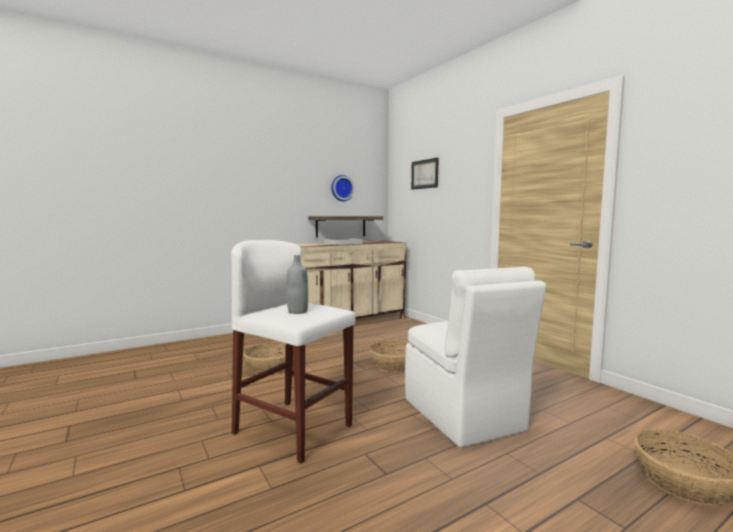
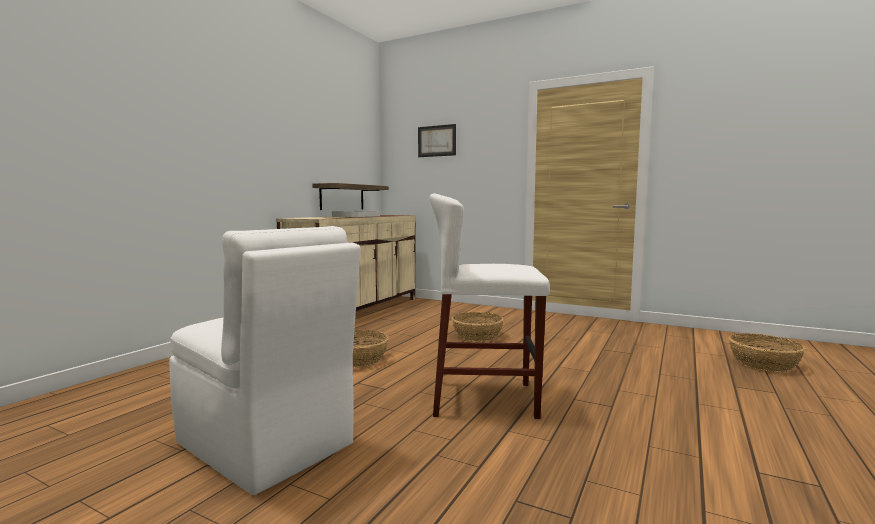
camera: 30 degrees left, 0 degrees up
grey bottle [287,255,308,314] -> none
wall clock [331,175,354,201] -> none
white chair [405,266,546,448] -> white chair moved to [169,226,361,495]

